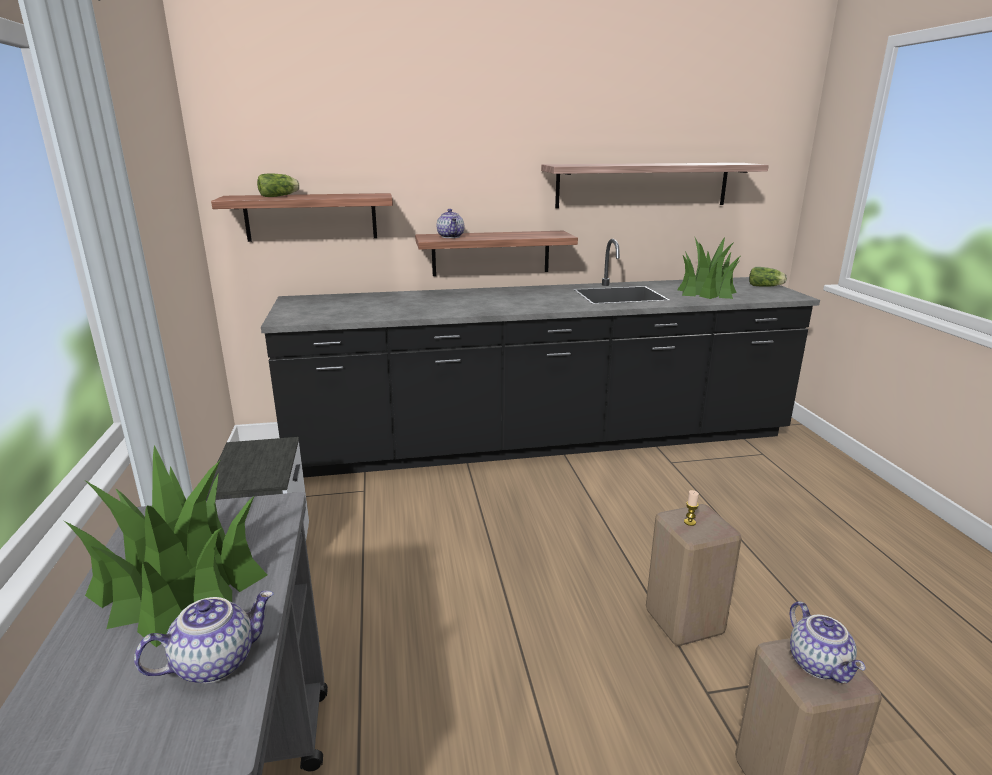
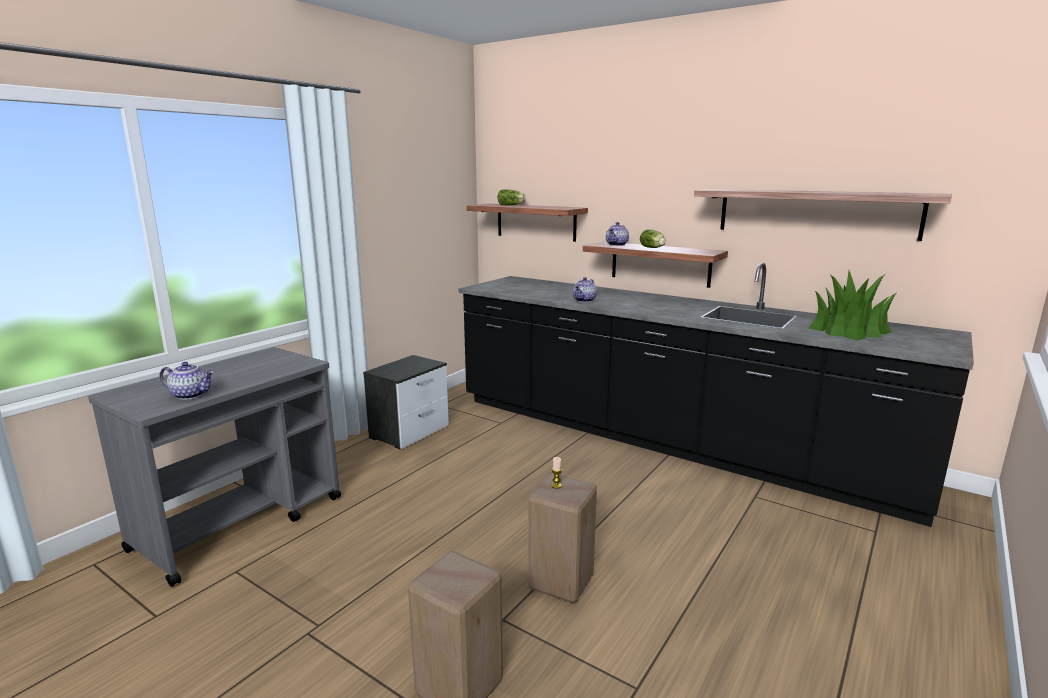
camera: 45 degrees right, 5 degrees down
potted plant [63,445,268,647] -> none
lettuce [749,267,787,287] -> lettuce moved to [640,229,666,248]
teapot [789,601,865,683] -> teapot moved to [573,277,597,302]

